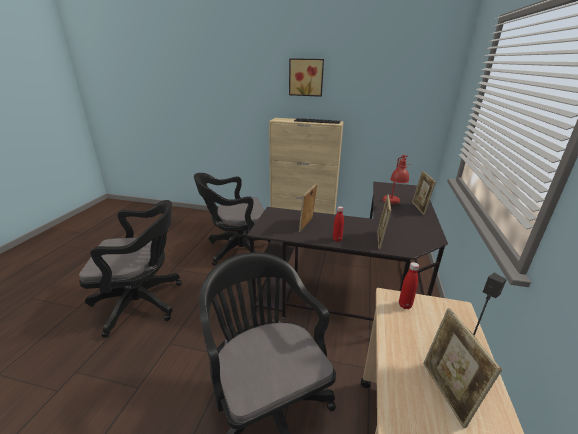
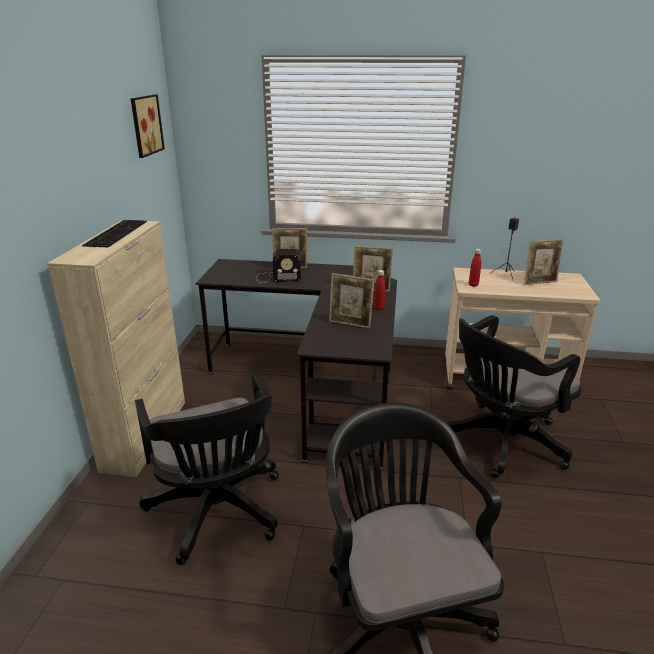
camera: 95 degrees left, 0 degrees up
picture [289,58,324,97] -> picture moved to [131,95,165,158]
red table lamp [382,155,409,204] -> radio [256,248,301,283]

